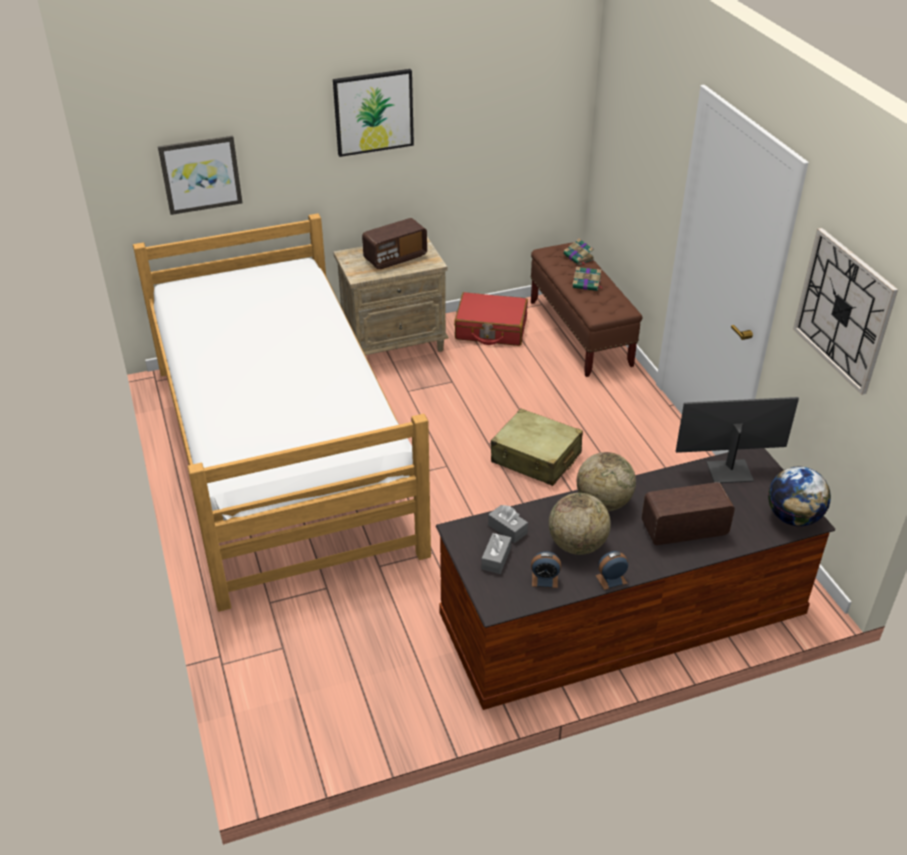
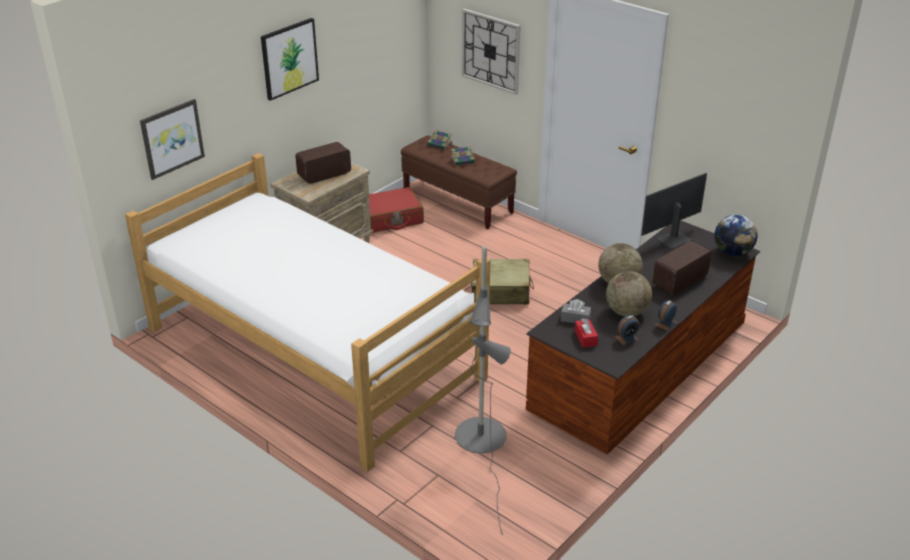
camera: 30 degrees left, 5 degrees down
radio [362,218,427,270] -> radio turned 150 degrees counterclockwise [295,142,351,184]
grey tissue box [481,533,511,574] -> red tissue box [575,318,598,348]
wall clock [793,228,898,395] -> wall clock moved to [462,9,521,95]
none -> grey floor lamp [455,246,511,535]

